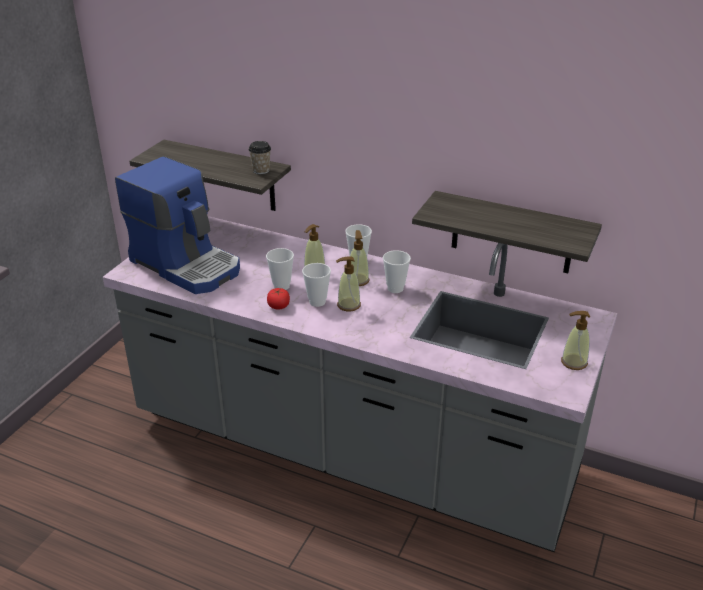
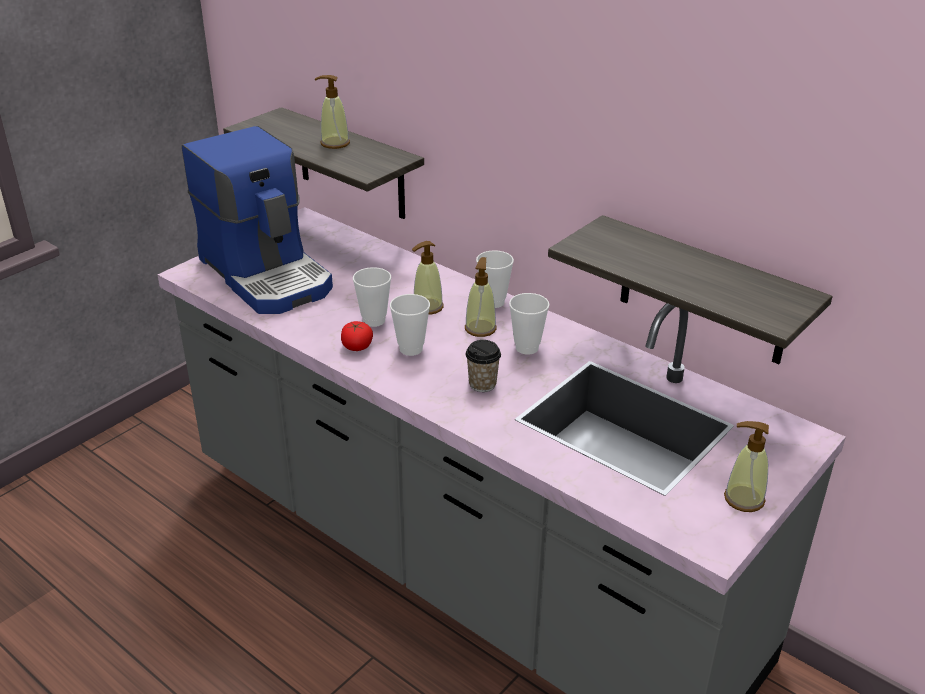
camera: 15 degrees right, 0 degrees up
cup [248,141,271,174] -> cup moved to [466,340,501,392]
soap dispenser [336,256,361,311] -> soap dispenser moved to [315,75,350,149]

